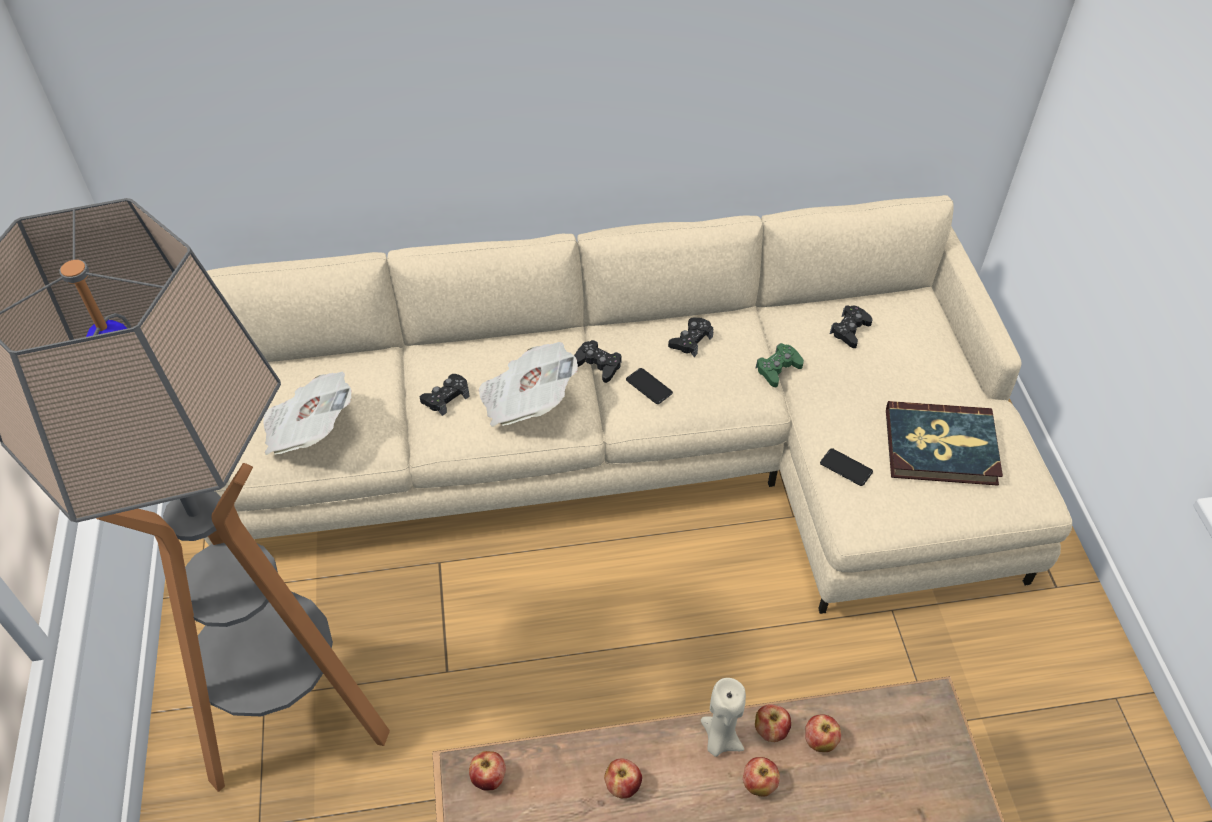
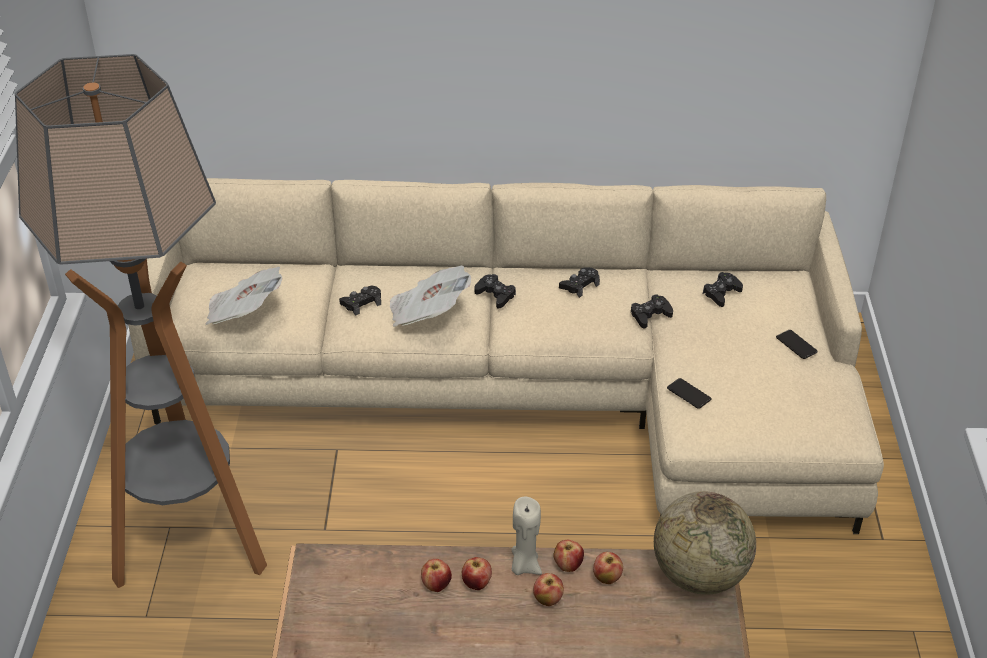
camera: 10 degrees right, 10 degrees down
apple [469,751,506,790] -> apple moved to [462,557,492,590]
phone [626,368,673,404] -> phone moved to [776,330,818,359]
green game controller [755,343,804,387] -> black game controller [631,294,673,329]
book [886,401,1003,486] -> none
none -> globe [654,491,756,595]

